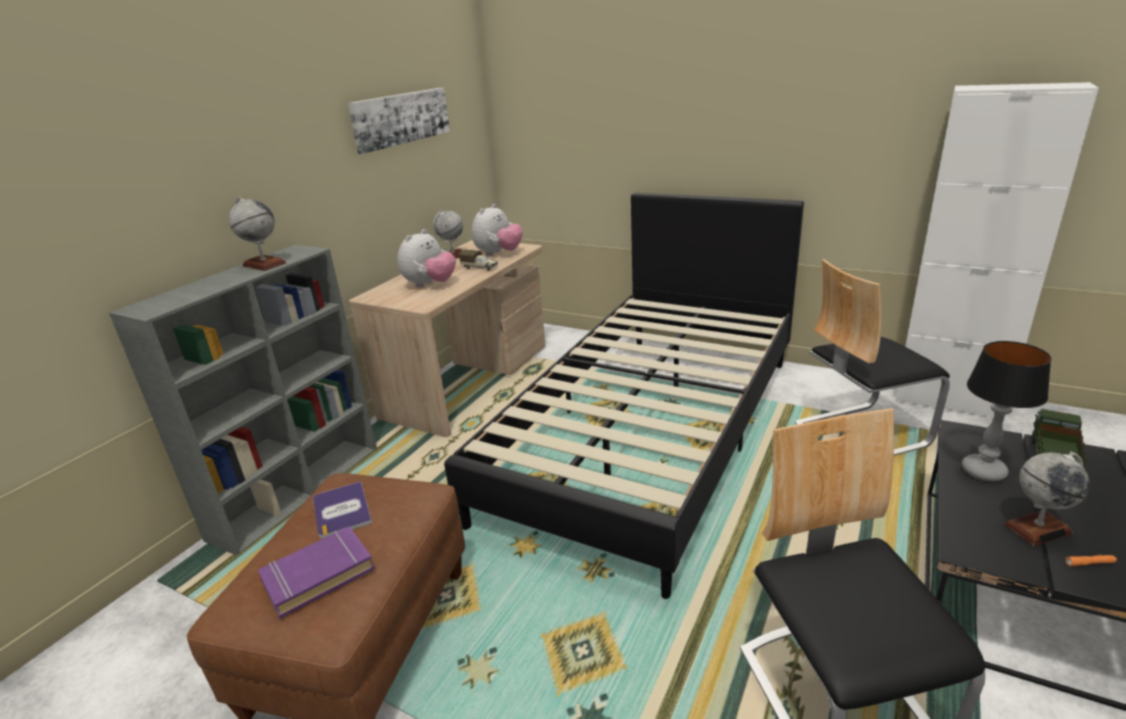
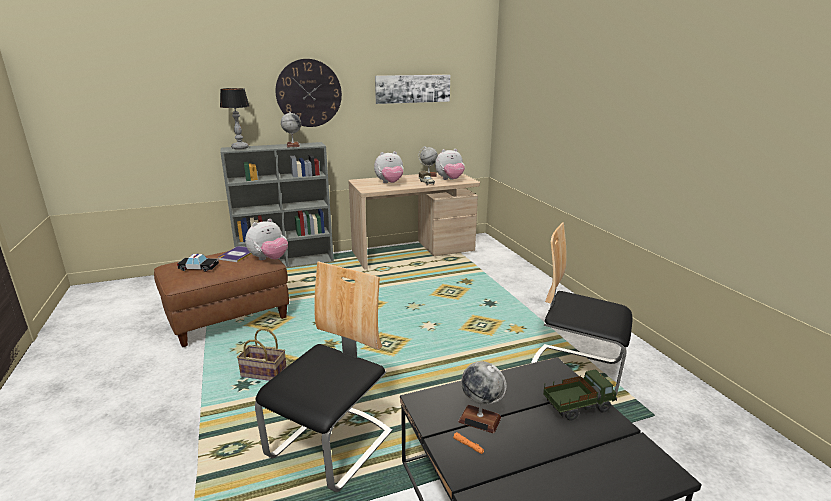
camera: 40 degrees right, 5 degrees down
purple book [258,526,375,619] -> toy car [177,254,219,272]
black bed [444,193,804,599] -> none
white cabinet [895,82,1099,420] -> none
table lamp [962,341,1051,482] -> table lamp moved to [220,88,249,149]
none -> basket [237,328,287,381]
none -> plush toy [245,219,288,260]
none -> wall clock [276,59,342,127]

